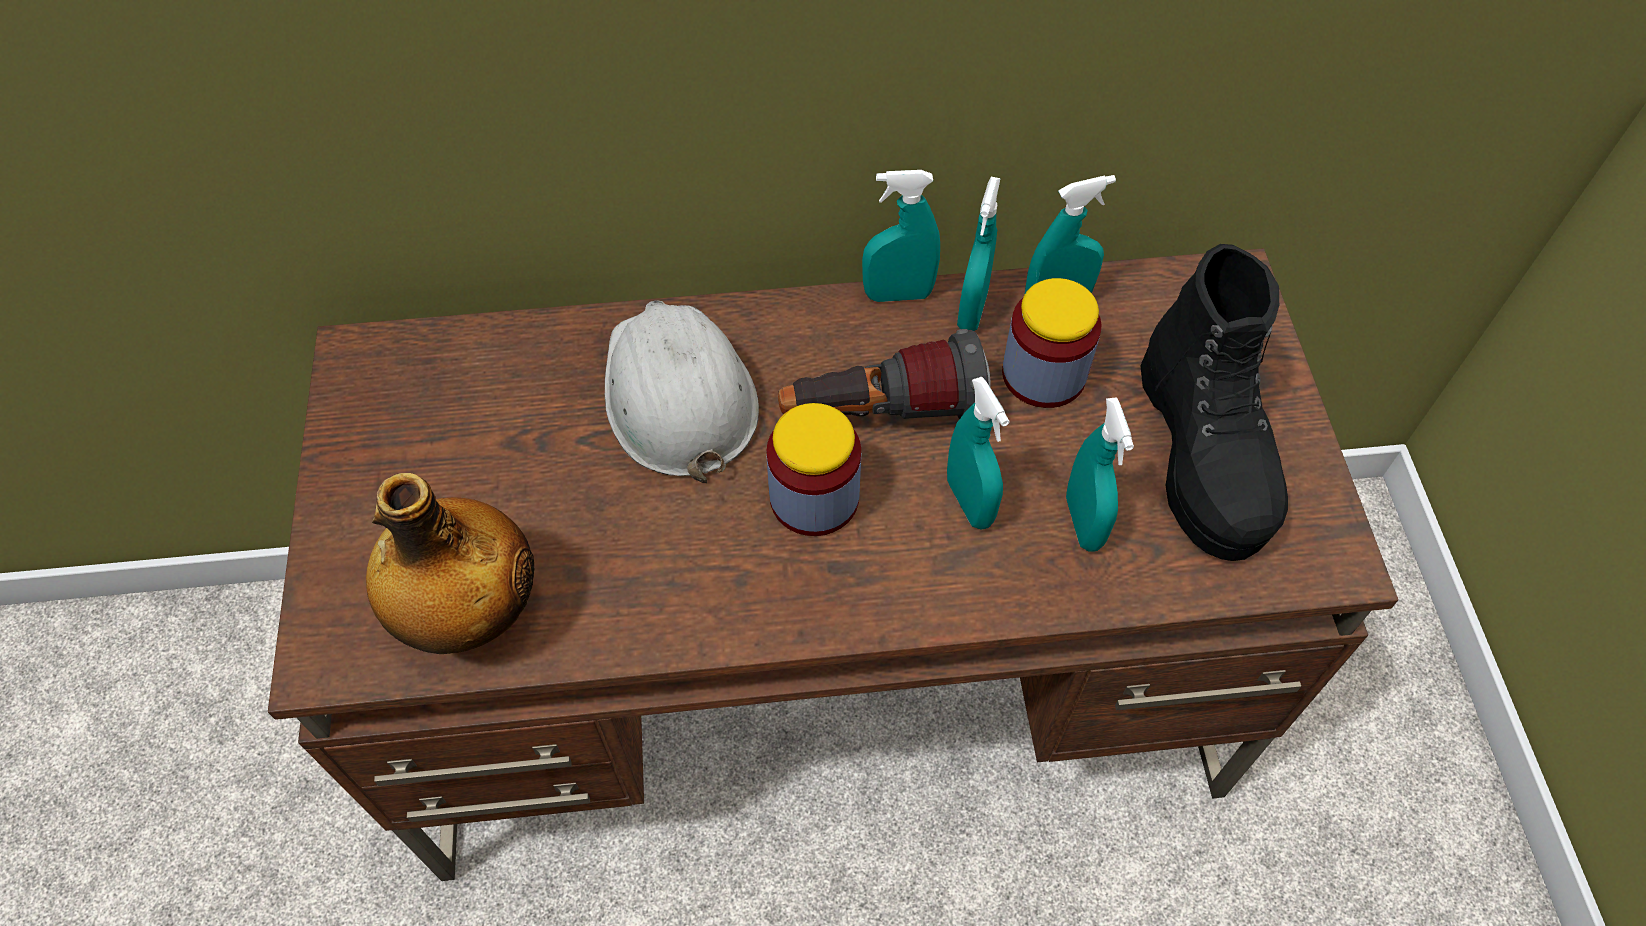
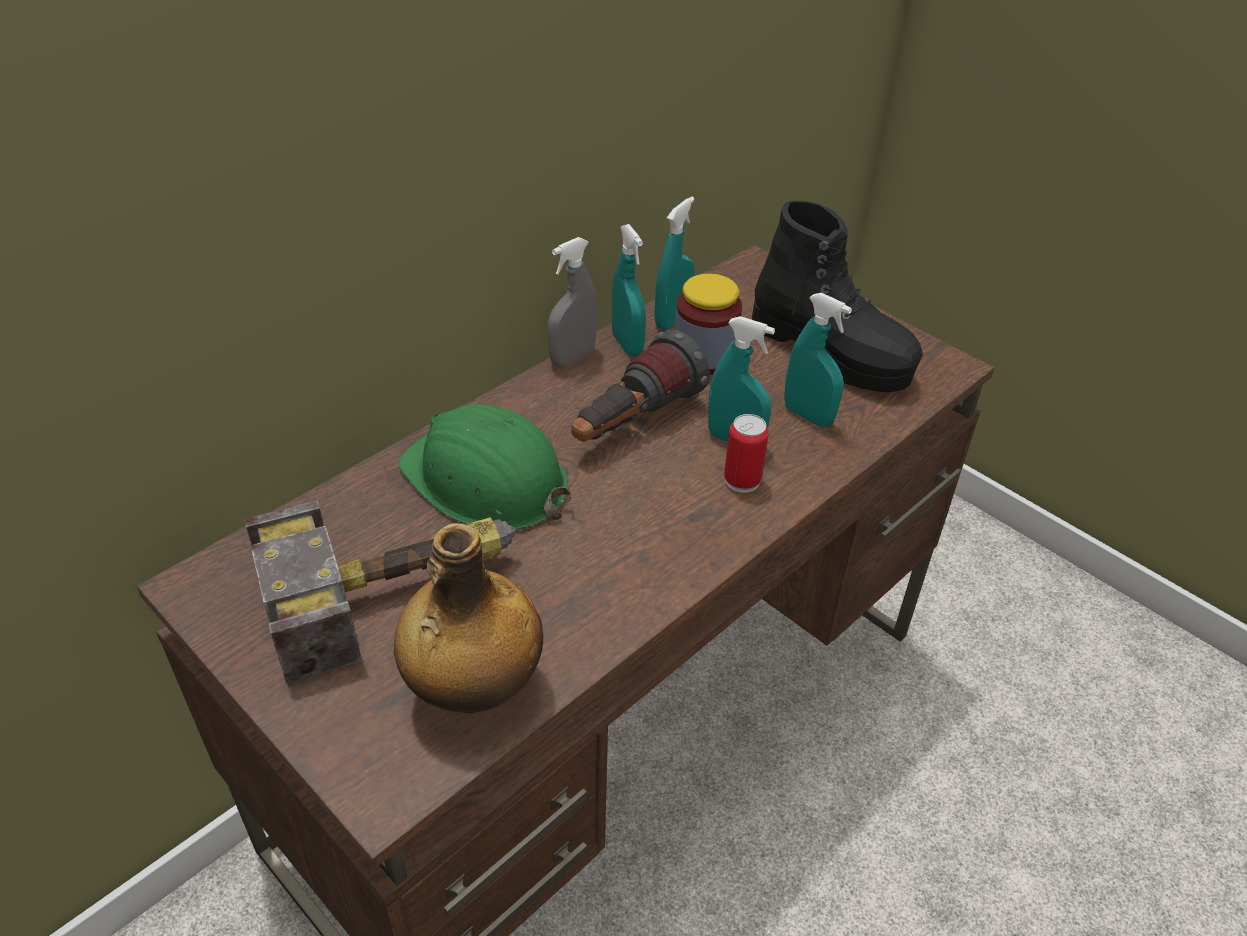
camera: 40 degrees left, 15 degrees down
white hard hat [605,300,759,483] -> green hard hat [398,404,572,530]
jar [766,403,861,536] -> none
turquoise spray bottle [862,170,940,302] -> grey spray bottle [548,237,597,367]
none -> hammer [244,500,516,684]
none -> can [724,414,769,493]

